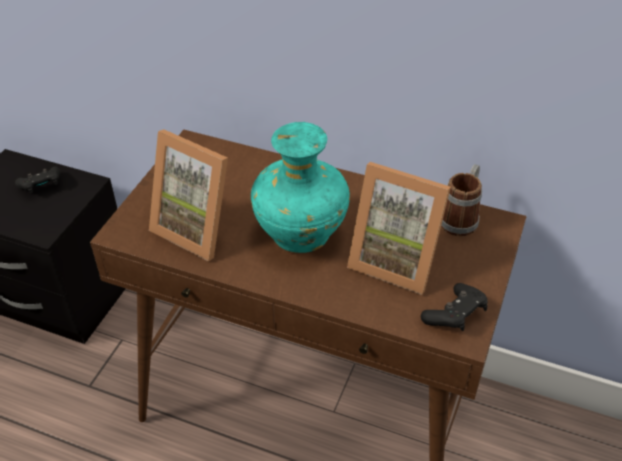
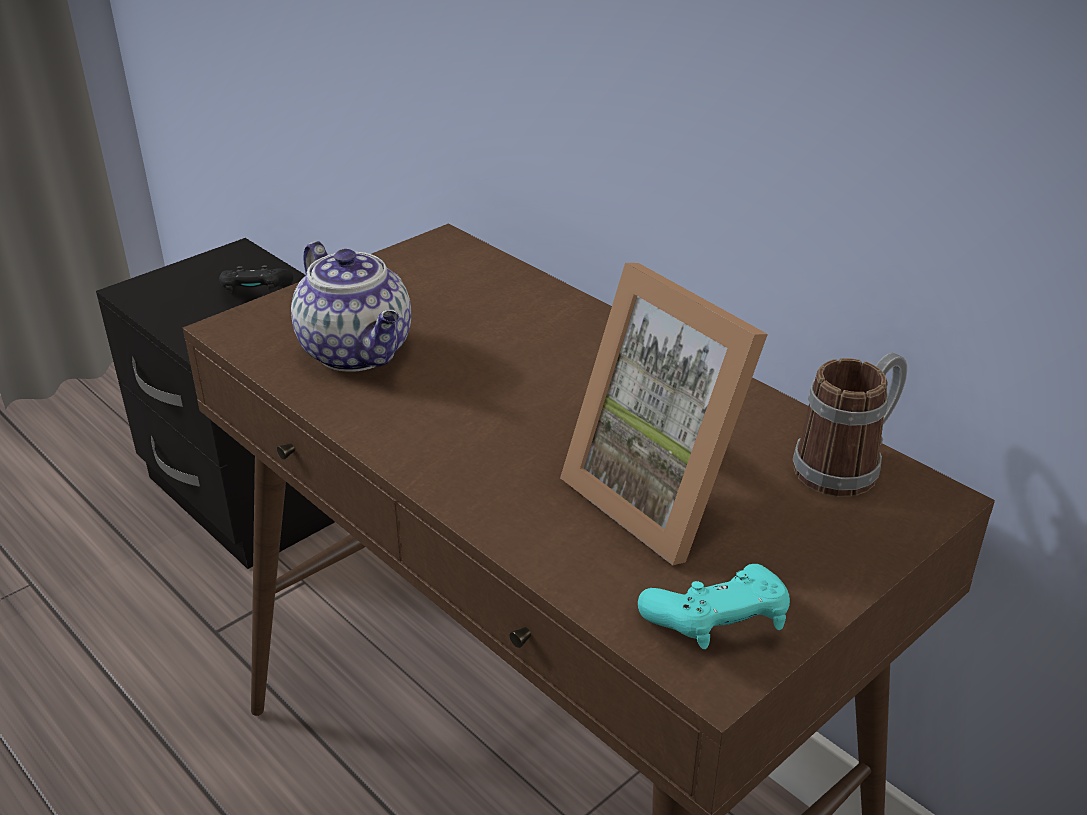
camera: 25 degrees right, 10 degrees down
picture frame [149,129,228,261] -> teapot [291,241,411,372]
turquoise vase [251,122,350,253] -> none
black game controller [421,283,488,331] -> turquoise game controller [638,564,790,649]

